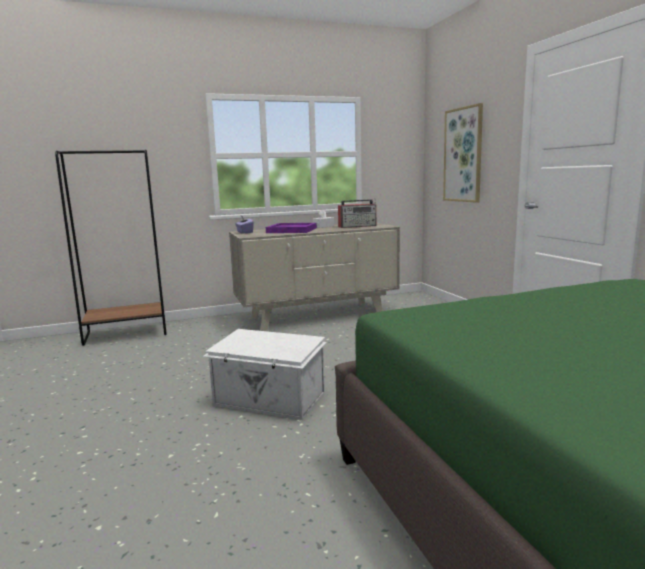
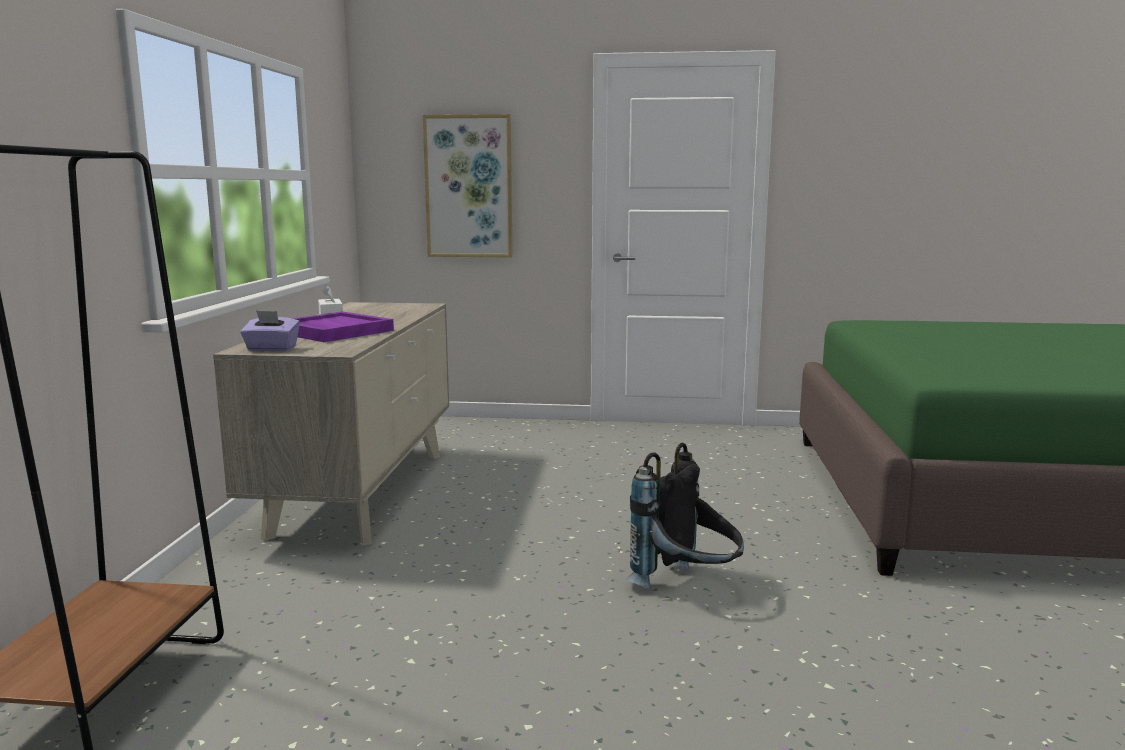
camera: 65 degrees left, 0 degrees up
white storage box [203,329,327,420] -> black backpack [626,443,744,588]
radio [338,200,377,228] -> none

